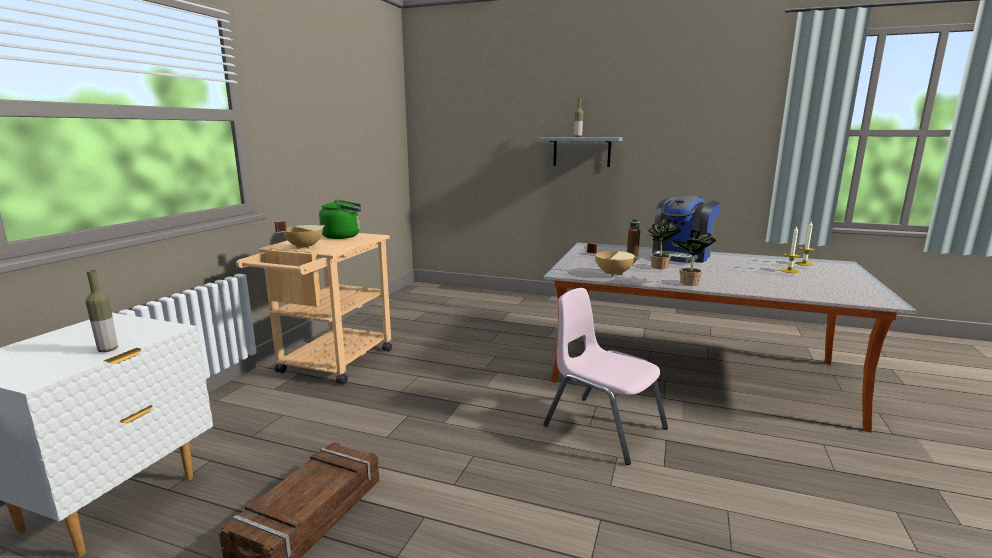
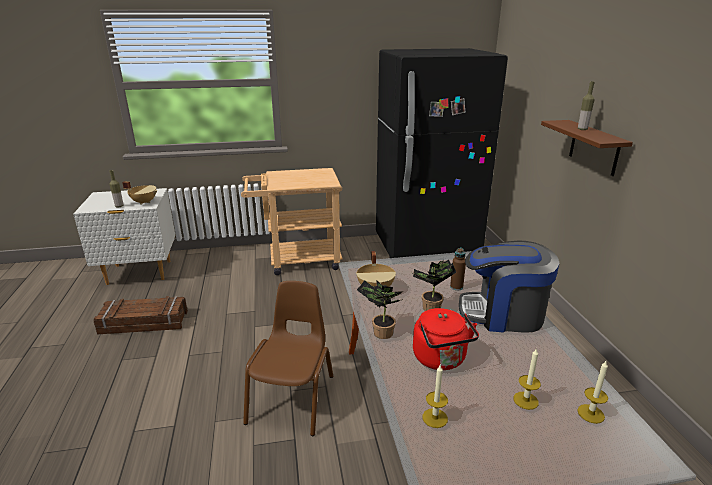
camera: 60 degrees right, 10 degrees up
beige cooking pot [274,221,325,249] -> beige cooking pot moved to [122,181,158,205]
green kettle [319,200,361,239] -> none
grey shelf [538,137,623,167] -> brown shelf [541,120,633,176]
pink chair [543,288,668,465] -> brown chair [243,281,333,436]
none -> black fridge [376,48,508,258]
none -> red kettle [413,308,479,370]
none -> candle [422,365,448,428]

